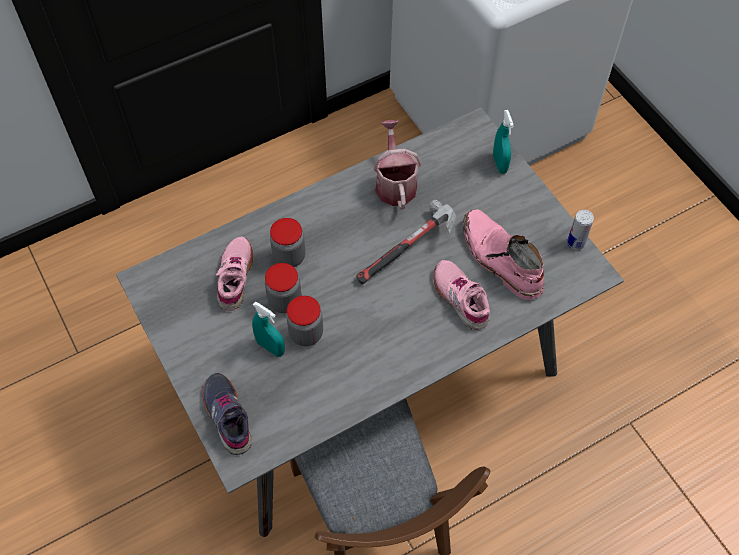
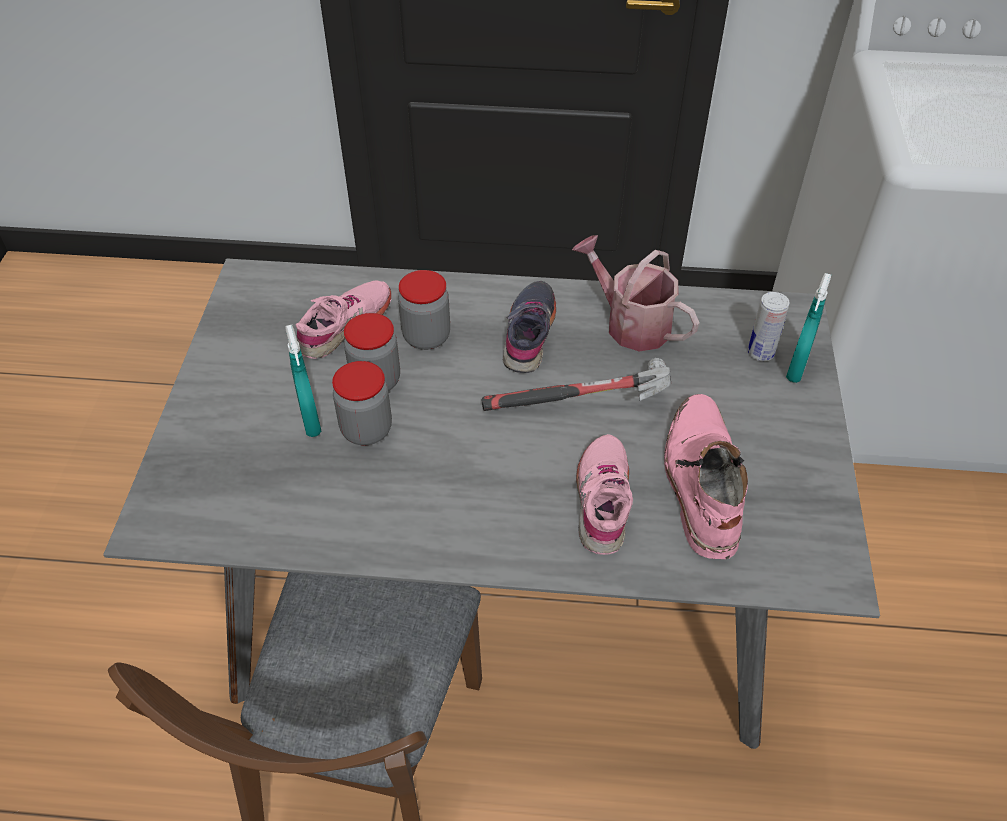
camera: 35 degrees right, 10 degrees down
grey shoe [203,373,252,455] -> grey shoe moved to [503,281,556,373]
watering can [373,120,421,210] -> watering can turned 75 degrees counterclockwise [572,235,699,351]
can [567,210,594,250] -> can moved to [748,292,790,361]

